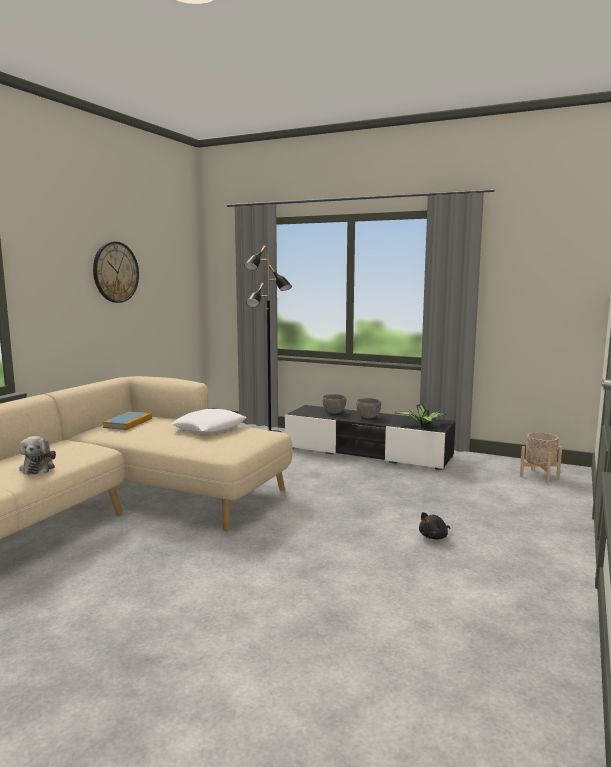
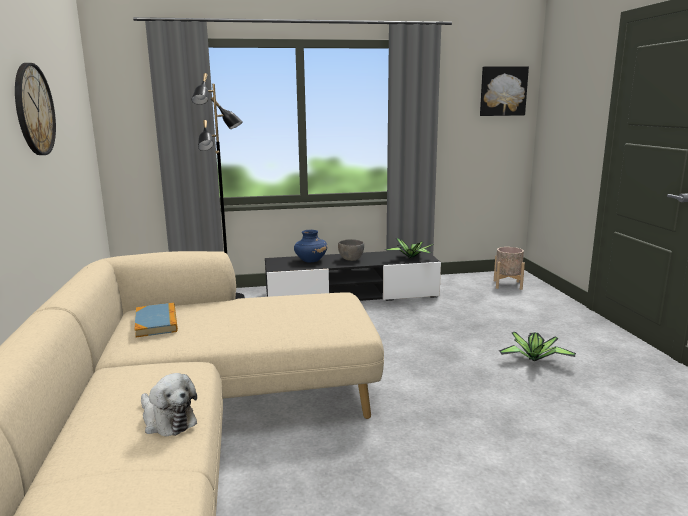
camera: 35 degrees left, 5 degrees up
white pillow [171,409,247,434] -> none
grey bowl [323,394,346,414] -> blue vase [294,230,327,263]
black plush toy [419,512,451,539] -> potted plant [499,332,576,362]
none -> picture [480,66,529,116]

